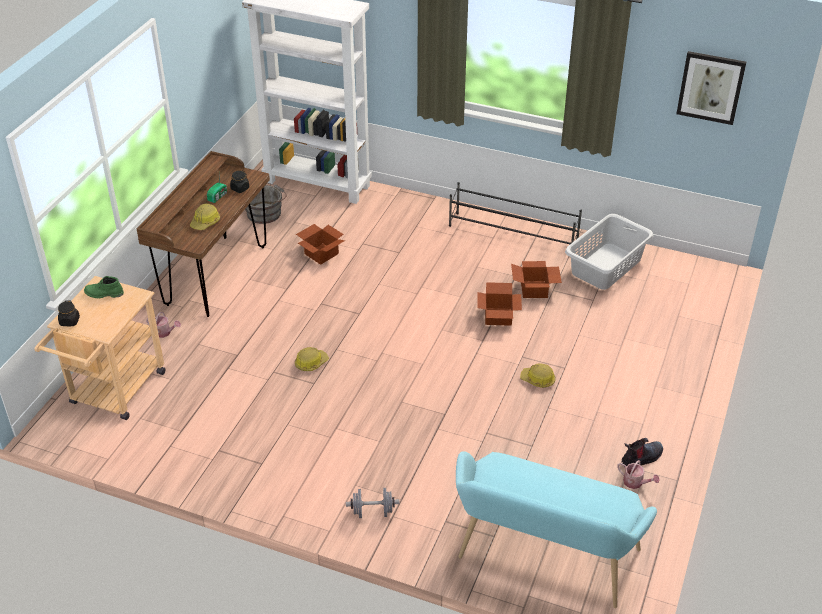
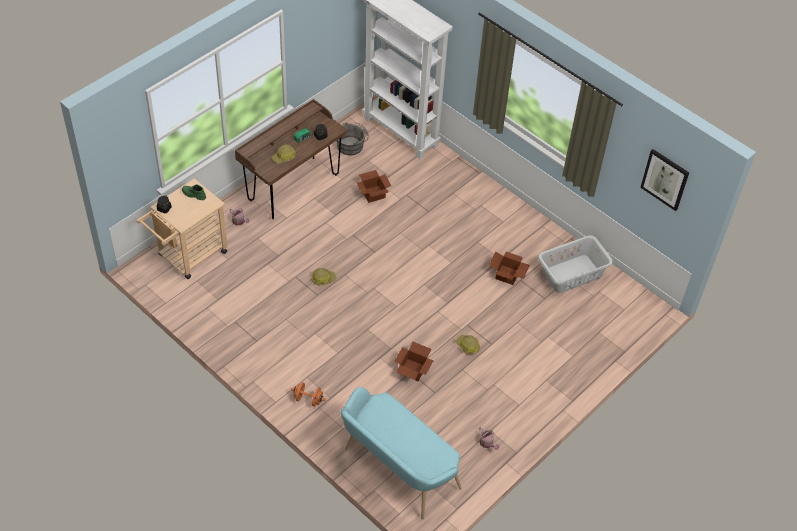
camera: 20 degrees right, 10 degrees up
grey dumbbell [346,488,399,518] -> orange dumbbell [291,382,326,407]
black shoe rack [449,182,582,244] -> none
cardboard box [477,282,522,326] -> cardboard box moved to [395,342,434,381]
boot [622,438,663,466] -> none

